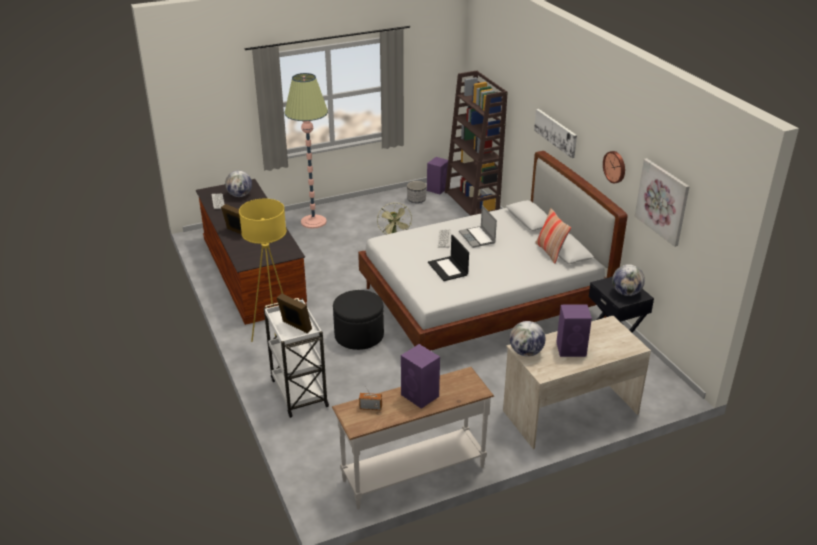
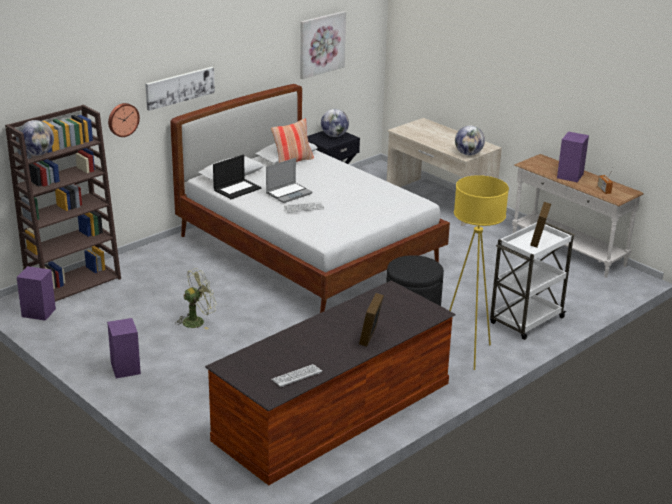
camera: 110 degrees left, 5 degrees down
globe [225,171,252,197] -> globe moved to [17,120,54,156]
floor lamp [284,73,328,229] -> none
planter [407,181,427,203] -> none
laptop [428,235,469,281] -> laptop moved to [213,155,262,199]
purple speaker [556,304,592,357] -> purple speaker moved to [107,318,141,378]
wall clock [603,151,625,184] -> wall clock moved to [108,103,140,137]

